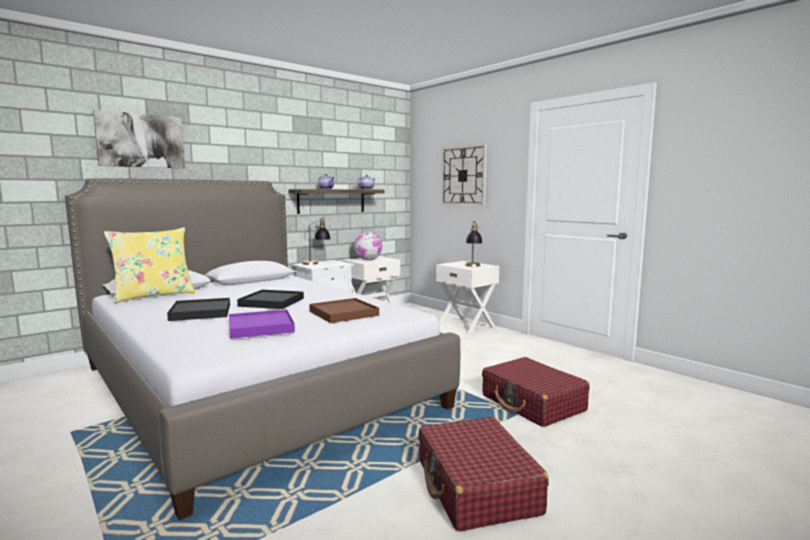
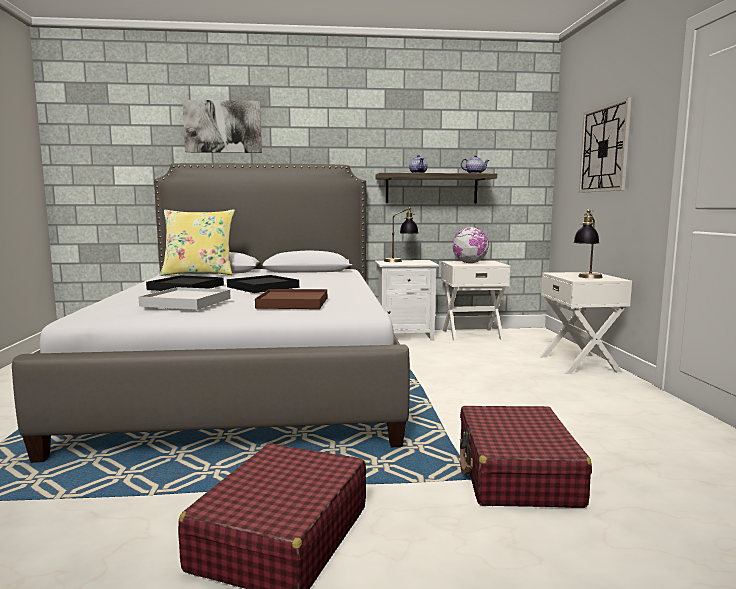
camera: 35 degrees right, 0 degrees up
purple tray [229,309,295,339] -> white tray [139,287,231,310]

